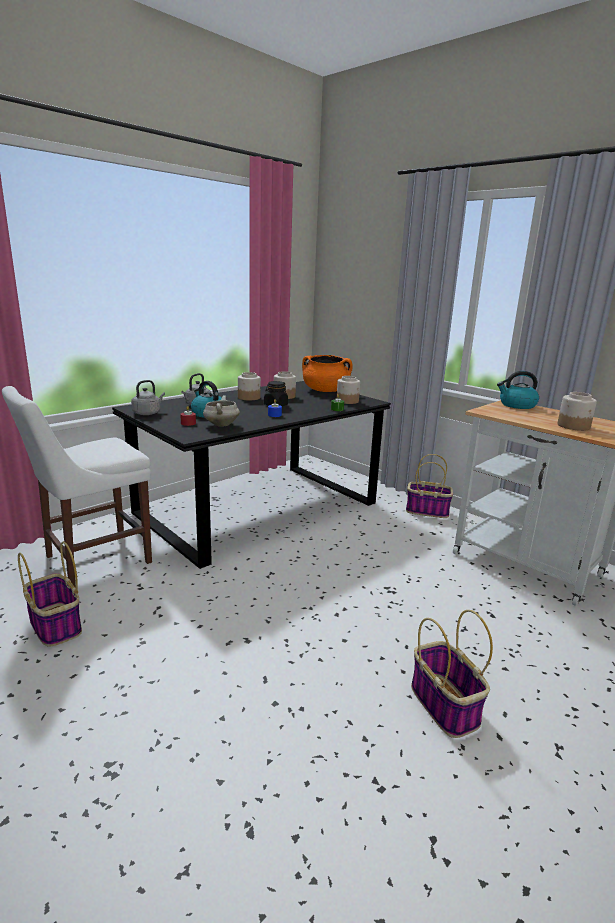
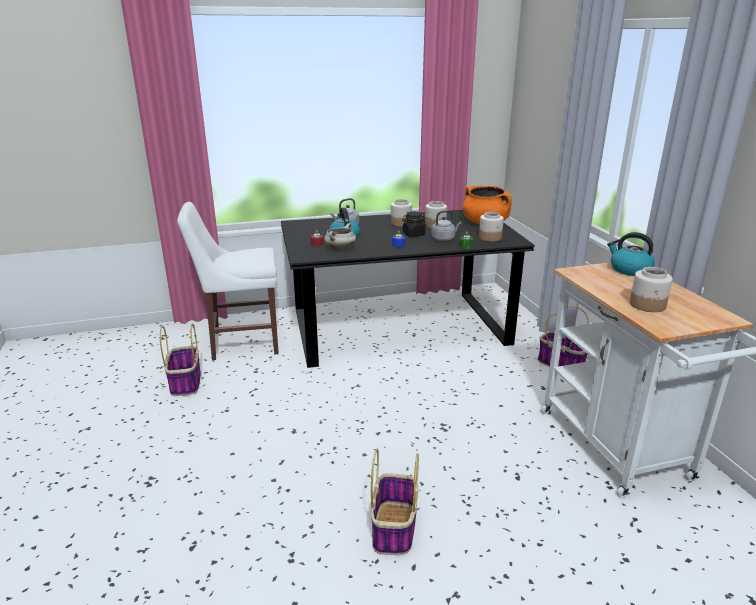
camera: 30 degrees right, 5 degrees up
grey kettle [131,380,165,415] -> grey kettle moved to [431,210,462,241]

